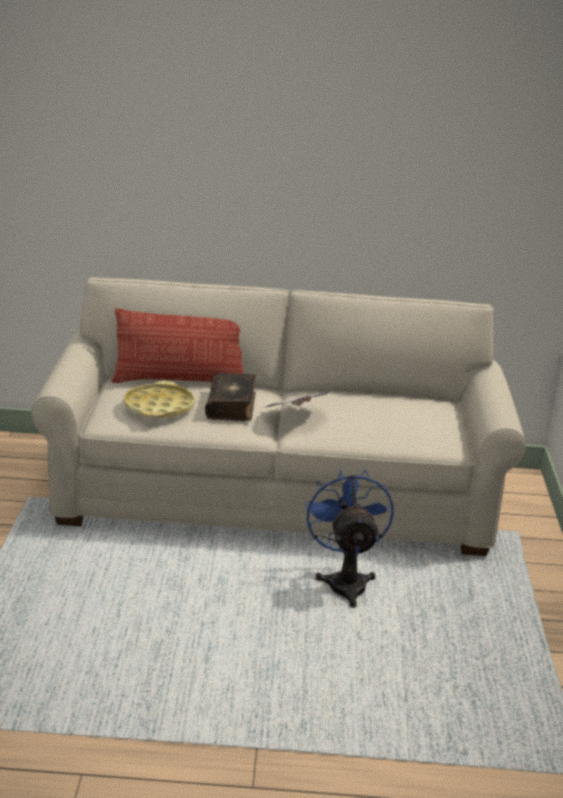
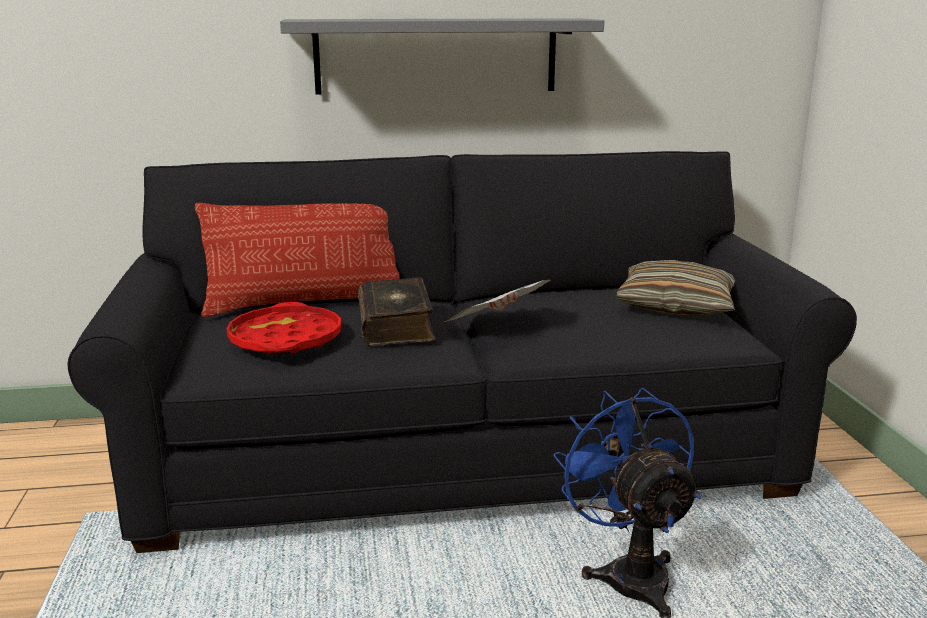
camera: 10 degrees left, 5 degrees down
beige sofa [31,277,526,556] -> black sofa [68,151,857,553]
yellow tray [124,381,195,418] -> red tray [227,302,341,354]
none -> grey shelf [280,18,604,94]
none -> pillow [617,260,735,315]

